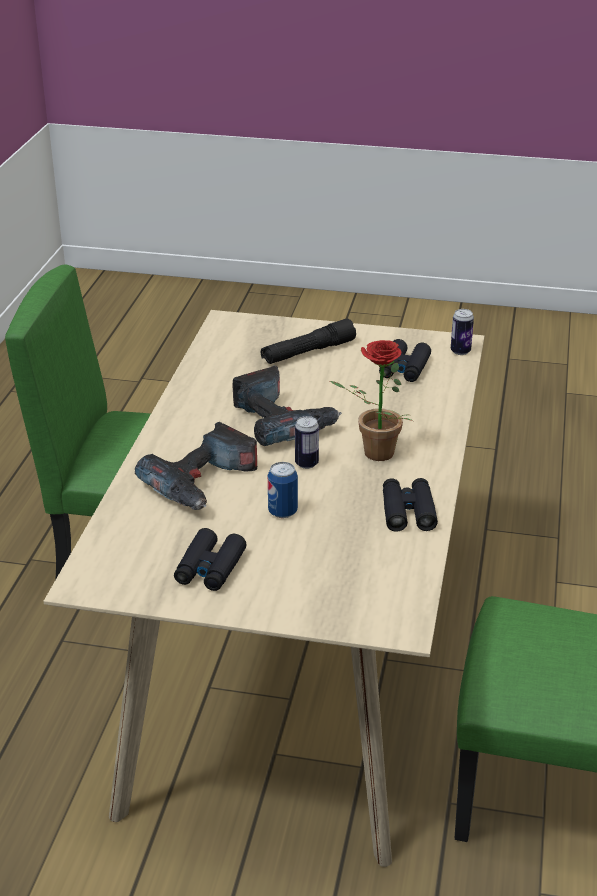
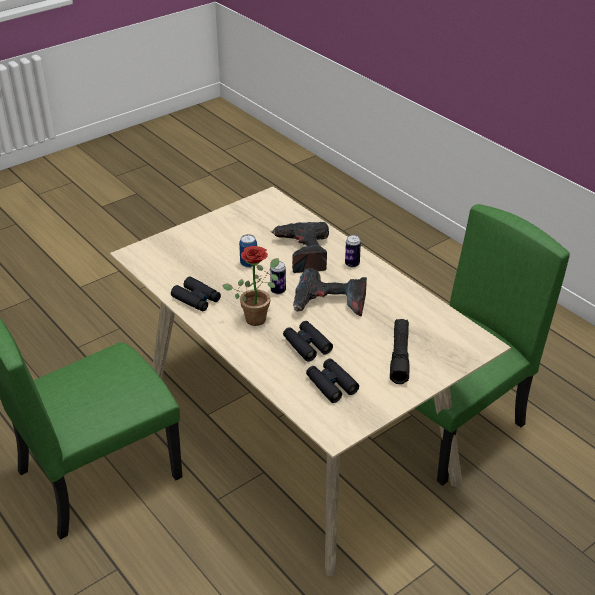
camera: 130 degrees right, 5 degrees up
black binoculars [174,528,247,591] -> black binoculars moved to [283,321,333,362]
can [451,309,474,355] -> can moved to [345,235,361,268]

